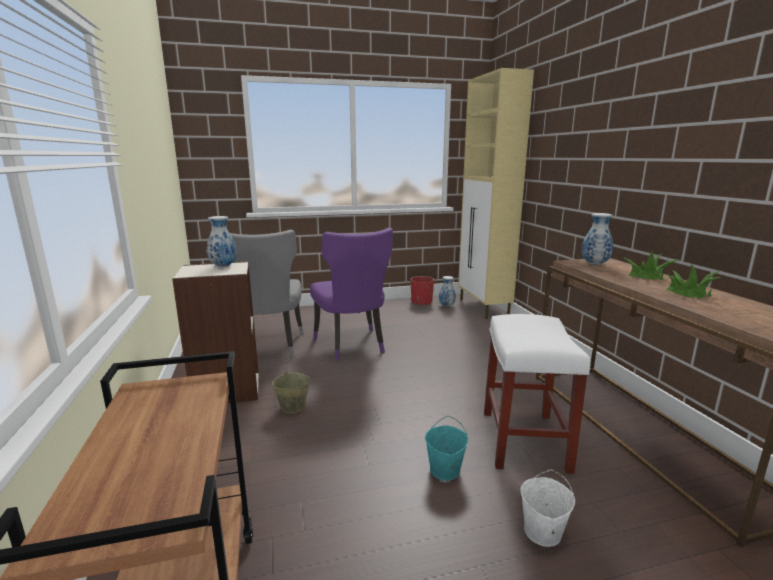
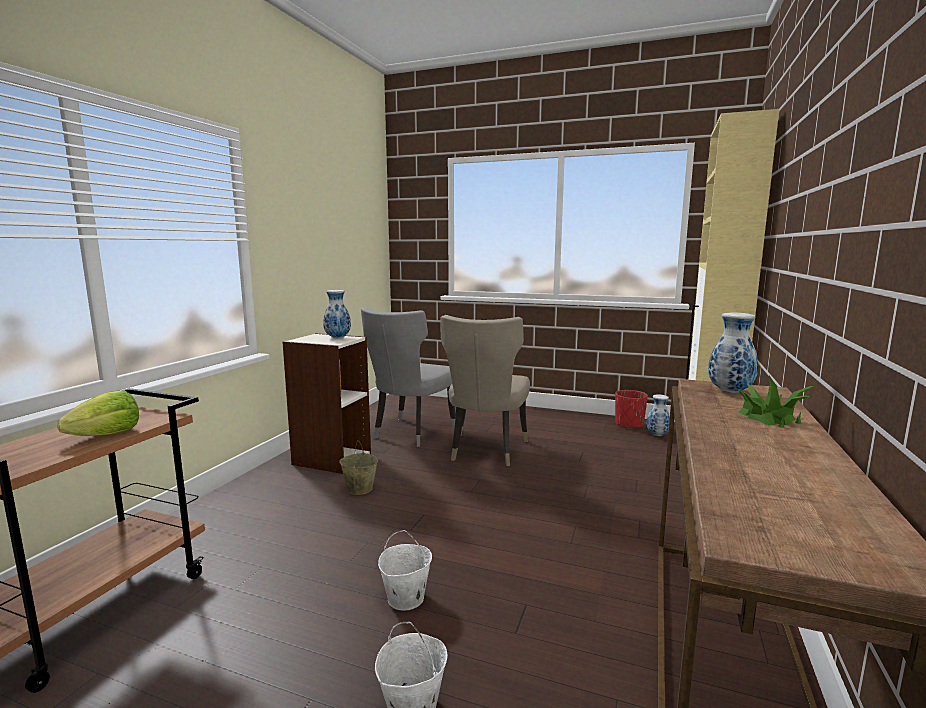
camera: 35 degrees right, 5 degrees down
purple chair [310,228,393,361] -> beige chair [440,315,530,466]
turquoise bucket [425,416,468,481] -> white bucket [378,530,432,611]
white stool [484,314,590,474] -> none
potted plant [666,264,722,299] -> none
none -> lettuce [57,390,139,436]

